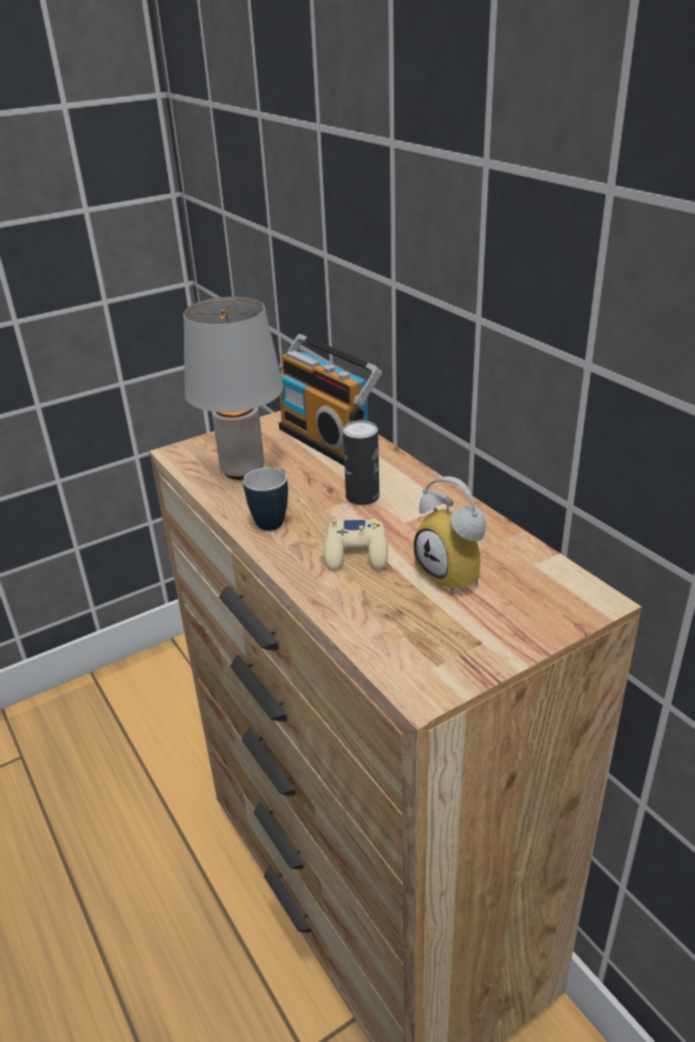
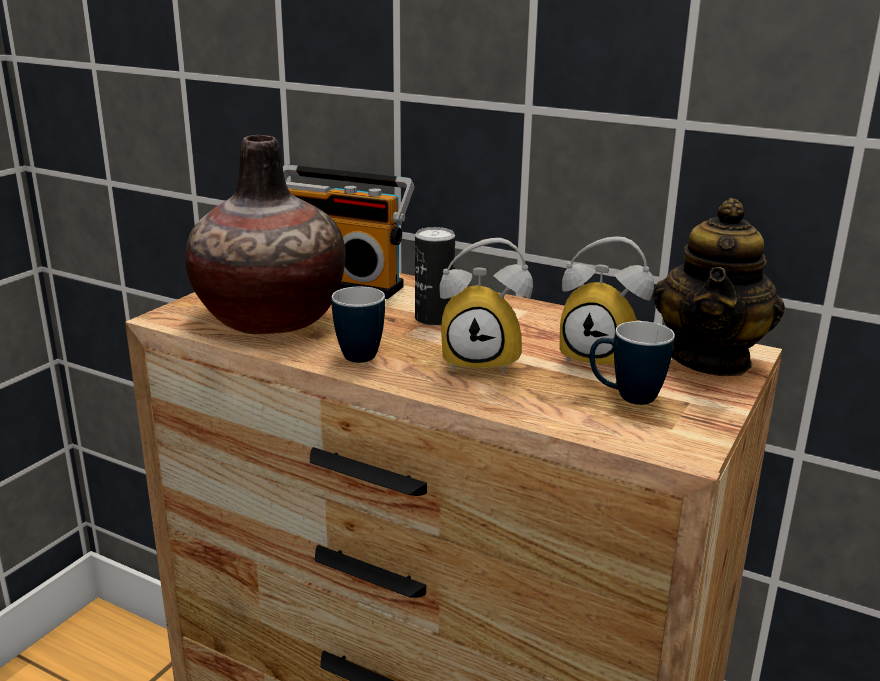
camera: 30 degrees left, 10 degrees down
grey table lamp [183,297,283,480] -> vase [185,135,346,334]
beige game controller [324,519,388,571] -> alarm clock [439,238,533,375]
none -> mug [589,321,675,405]
none -> teapot [653,198,785,376]

